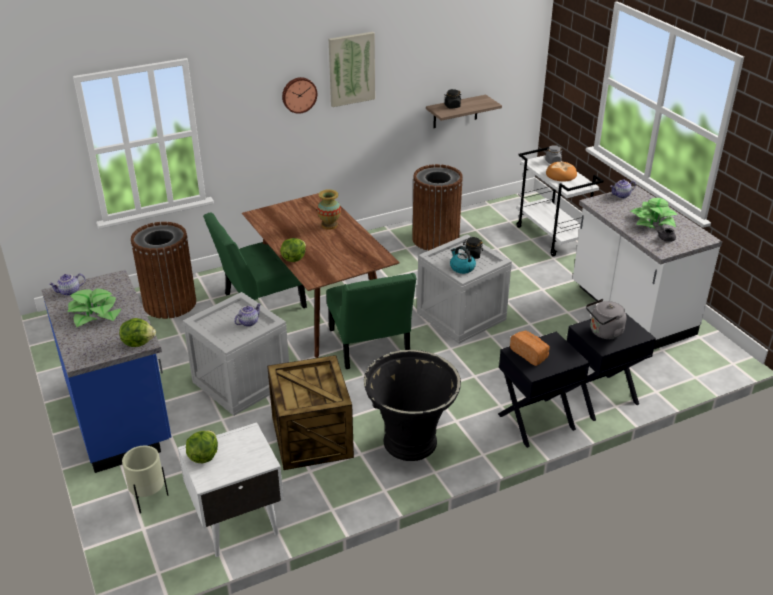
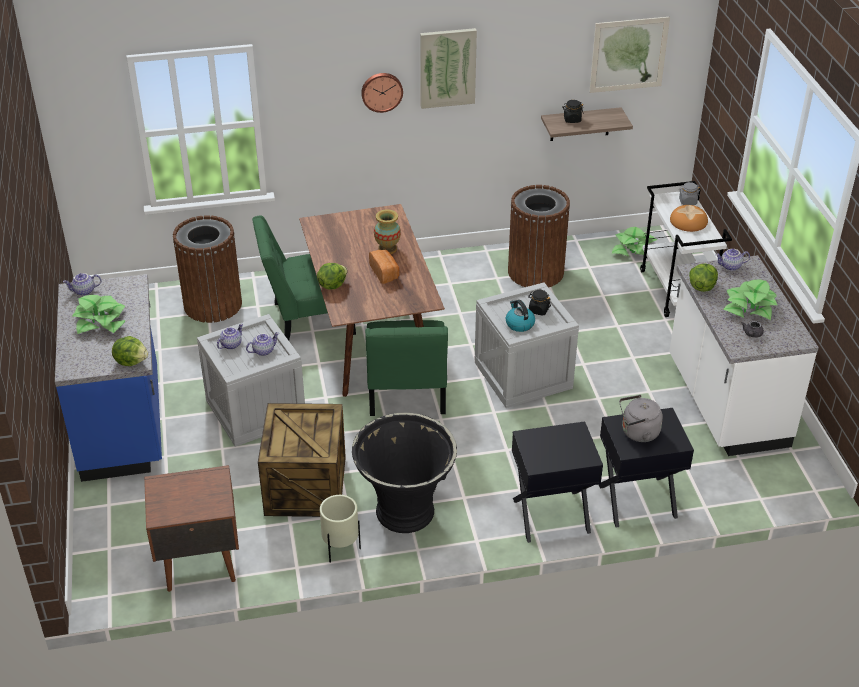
camera: 15 degrees right, 5 degrees up
beige planter [122,446,168,514] -> beige planter moved to [320,495,361,563]
white nightstand [178,422,284,557] -> brown nightstand [144,465,239,592]
lettuce [186,431,218,463] -> lettuce moved to [689,263,718,292]
bread [510,331,550,366] -> bread moved to [369,250,399,284]
none -> teapot [217,323,243,349]
none -> picture [589,17,670,93]
none -> potted plant [612,227,657,256]

